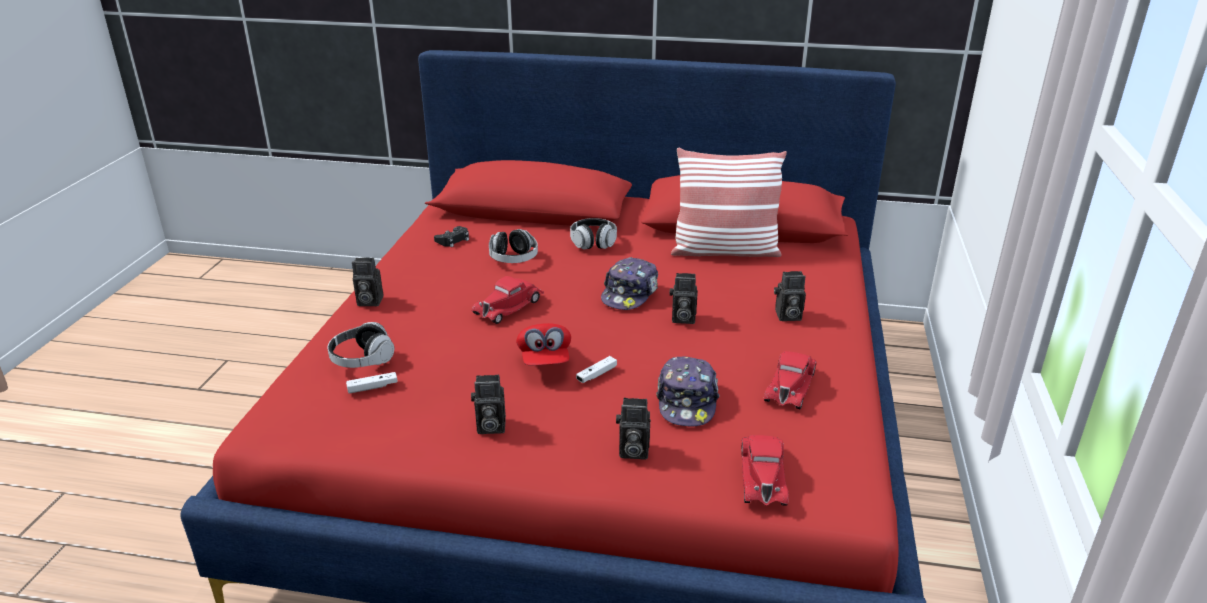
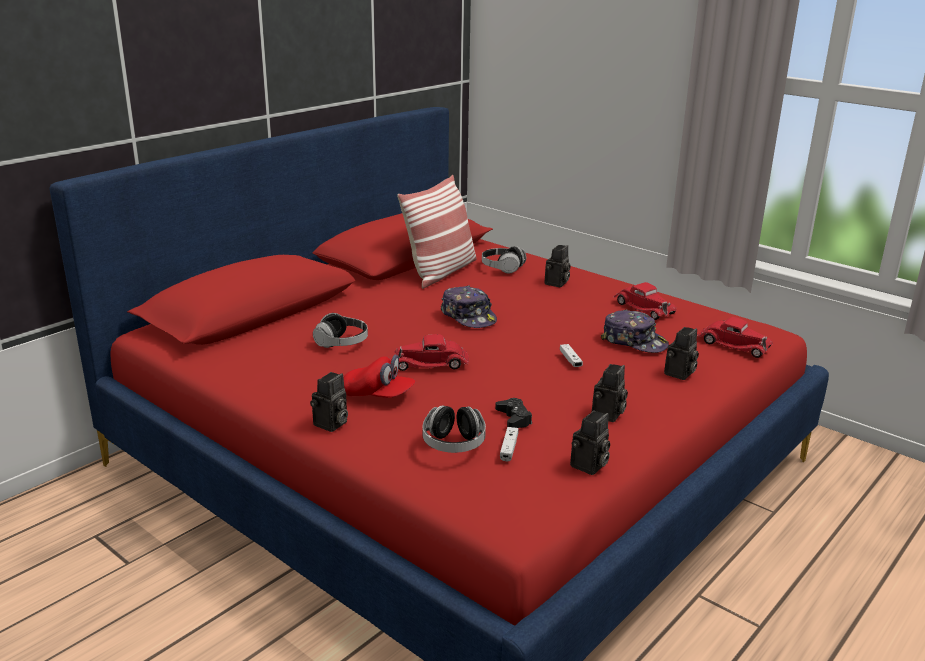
camera: 60 degrees left, 5 degrees down
black game controller [434,226,469,247] -> black game controller moved to [495,398,532,428]
red toy car [471,276,544,324] -> red toy car turned 105 degrees clockwise [394,334,469,371]
red cap [516,323,571,365] -> red cap moved to [344,355,416,398]
headphones [570,218,617,250] -> headphones moved to [482,246,526,273]
camera [669,273,698,324] -> camera moved to [570,410,610,475]

